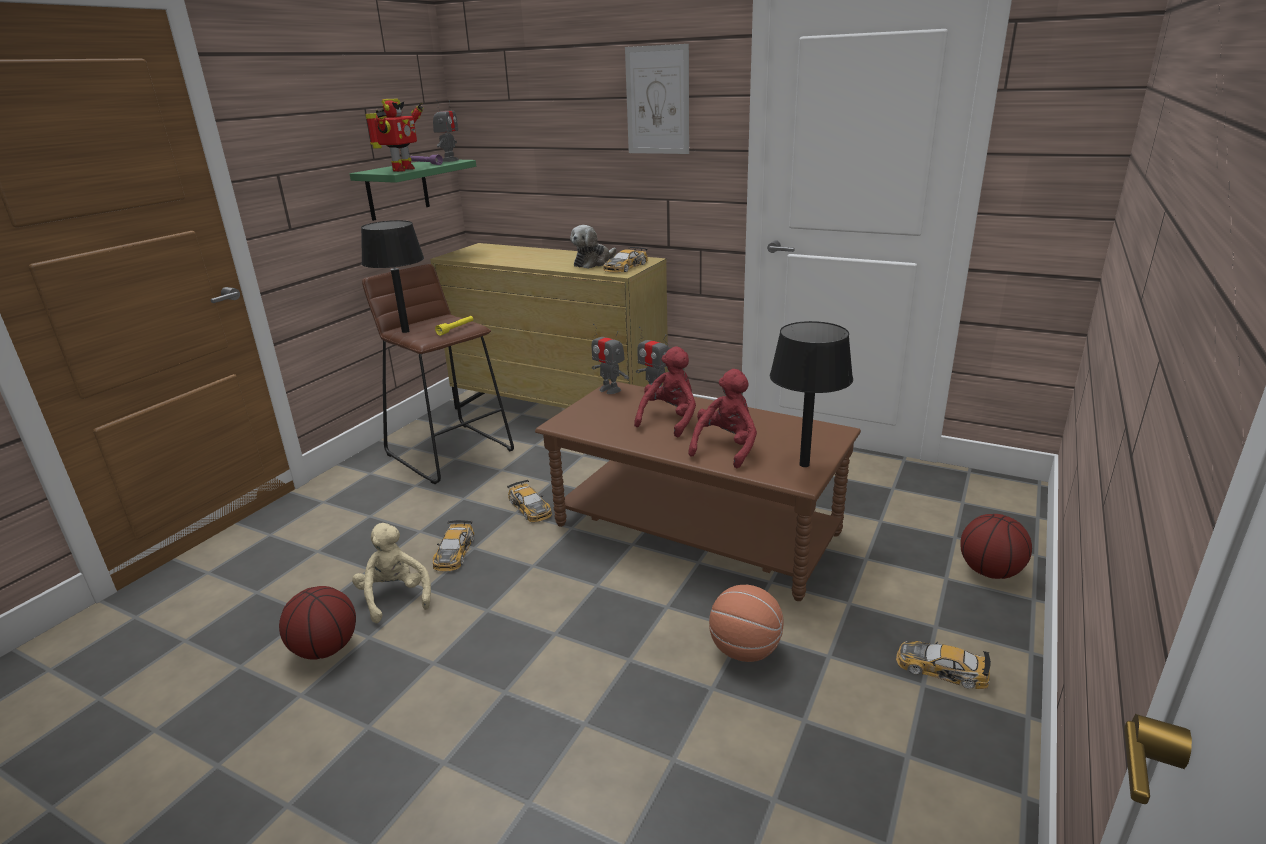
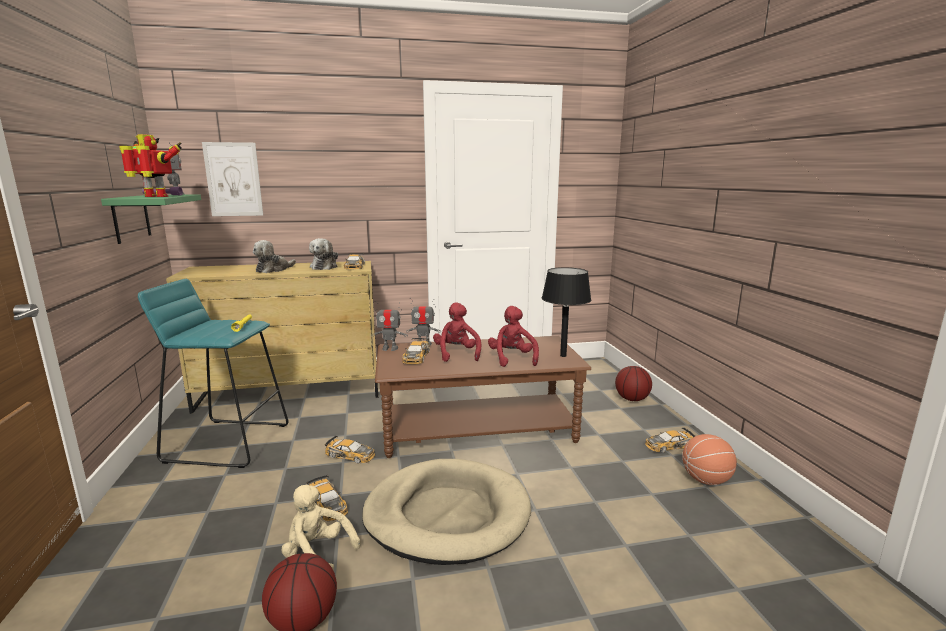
camera: 40 degrees left, 10 degrees down
black table lamp [361,220,424,333] -> none
brown stool [362,264,514,484] -> turquoise stool [138,279,289,468]
toy robot [365,99,424,172] -> toy robot turned 60 degrees counterclockwise [119,134,182,197]
picture [625,44,689,154] -> picture moved to [202,142,263,216]
basketball [709,585,784,662] -> basketball moved to [682,434,737,485]
none -> plush toy [253,240,296,273]
none -> beige dog bed [362,459,531,565]
none -> toy car [402,338,430,364]

